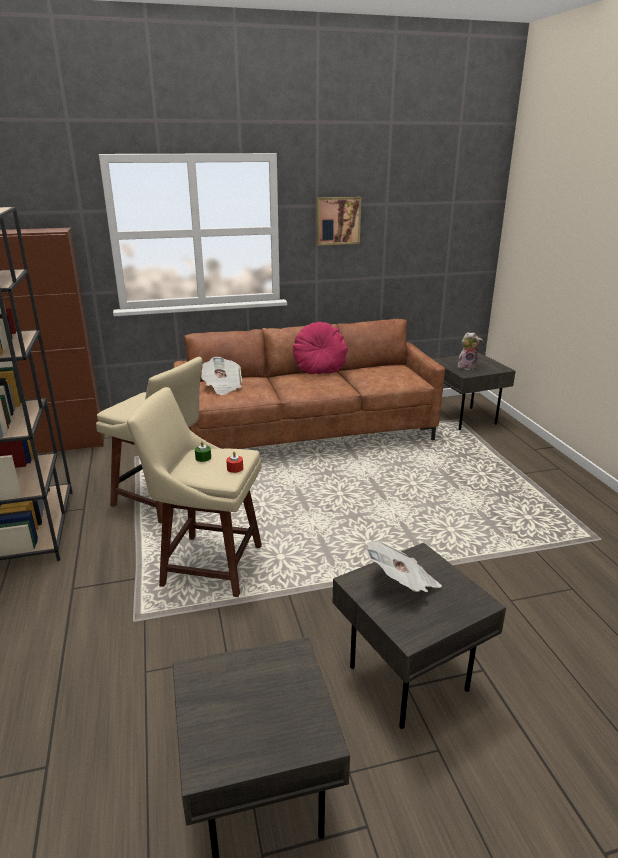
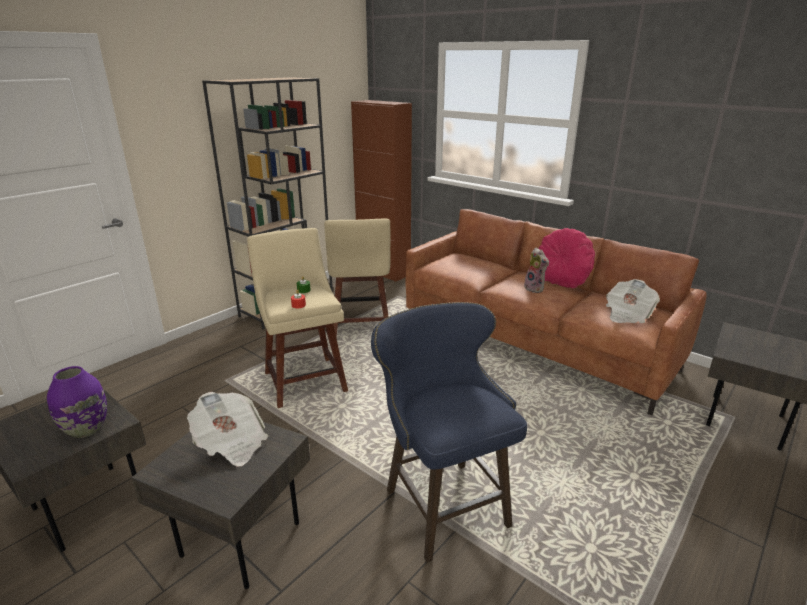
camera: 55 degrees right, 0 degrees up
newspaper [201,357,242,395] -> newspaper moved to [606,279,660,323]
picture [316,197,361,245] -> none
plush toy [458,332,483,370] -> plush toy moved to [524,247,549,293]
none -> purple vase [47,366,107,438]
none -> blue stool [371,302,527,562]

